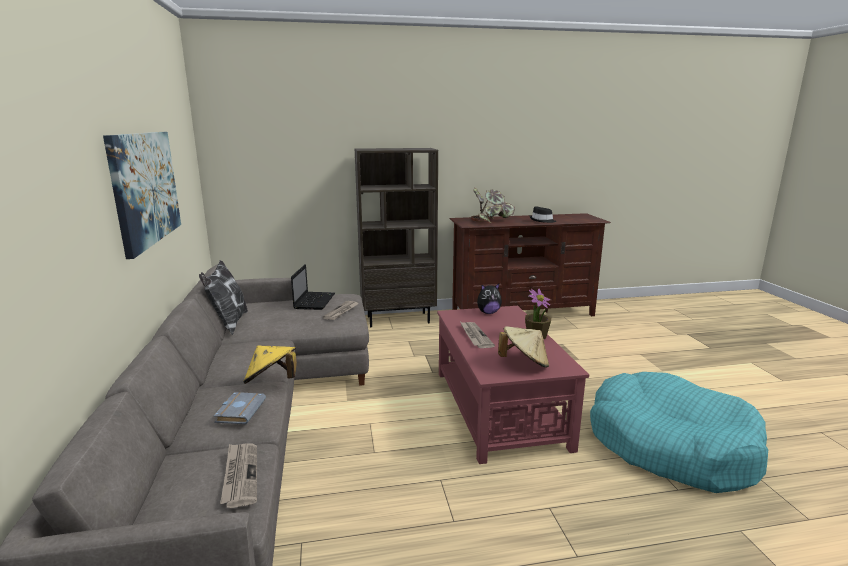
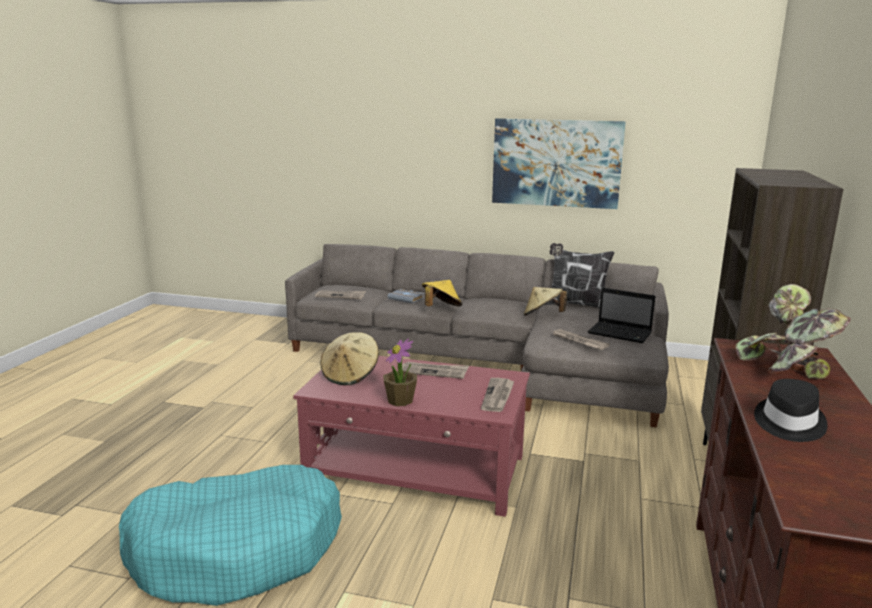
camera: 115 degrees right, 0 degrees up
plush toy [477,284,502,314] -> newspaper [481,378,514,412]
none -> beige hat [524,287,567,316]

